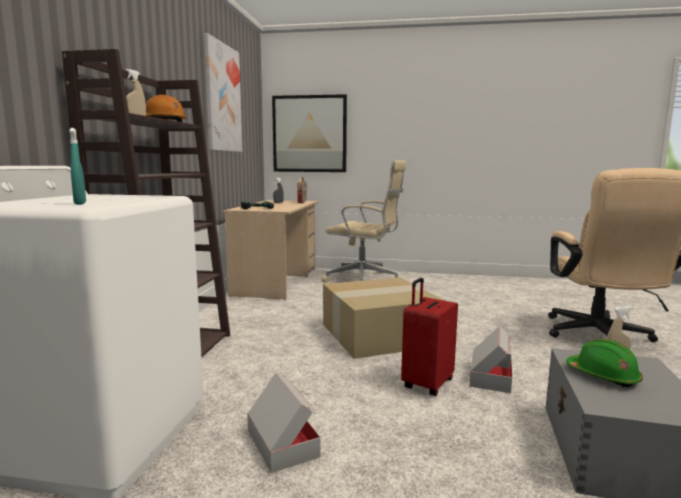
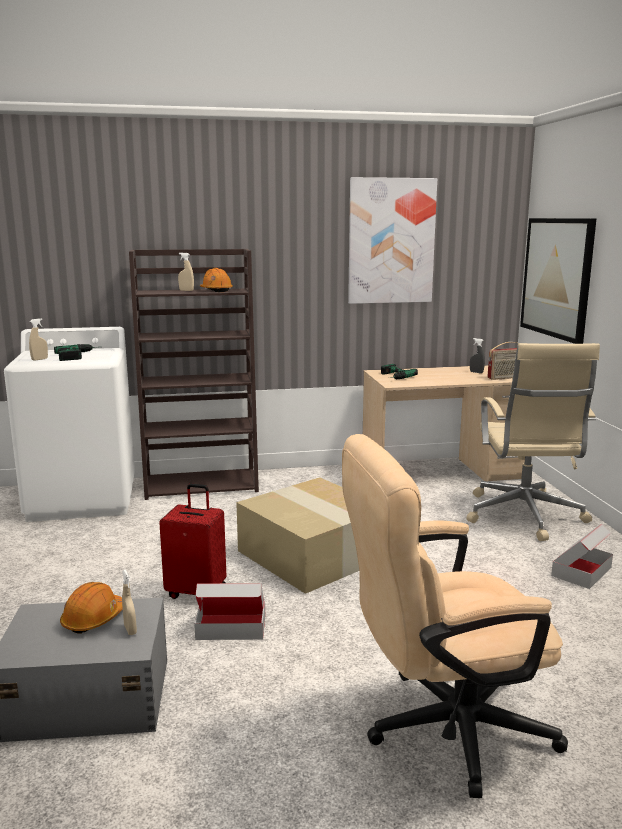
camera: 70 degrees right, 5 degrees up
turquoise spray bottle [70,128,86,205] -> beige spray bottle [29,318,48,361]
cardboard box [247,373,321,473] -> cardboard box moved to [551,524,613,589]
green hard hat [566,339,643,387] -> orange hard hat [60,582,123,634]
none -> power drill [54,344,98,361]

